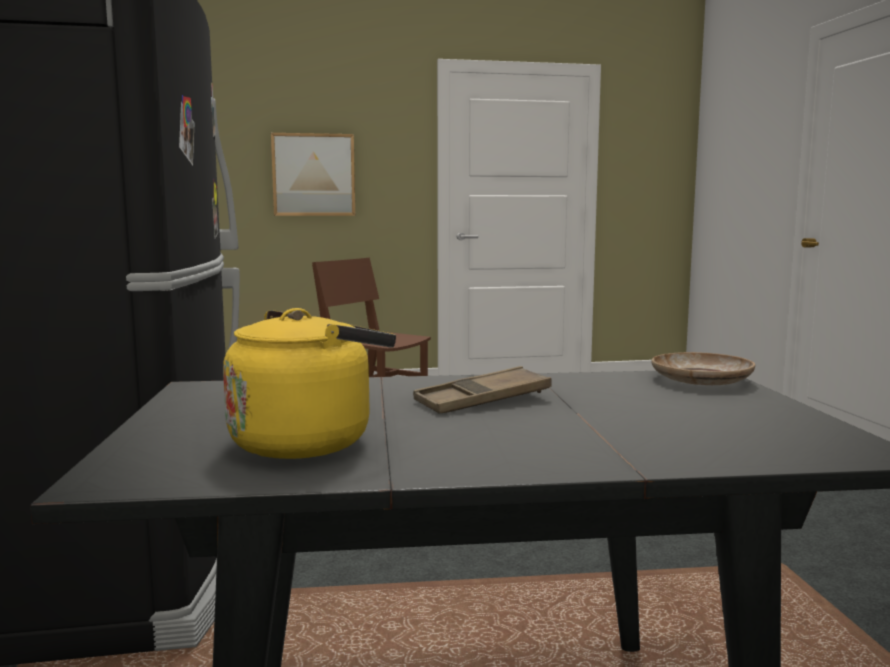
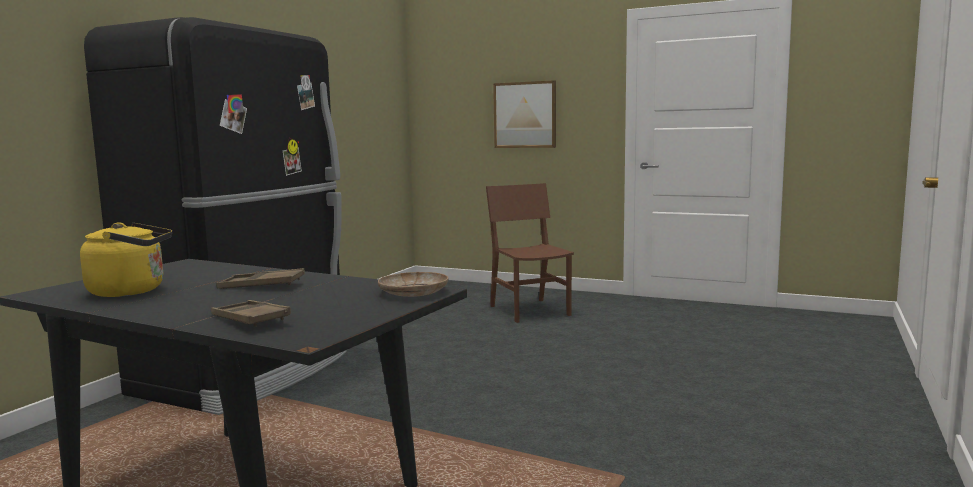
camera: 35 degrees right, 0 degrees up
none -> brown tray [211,300,291,327]

